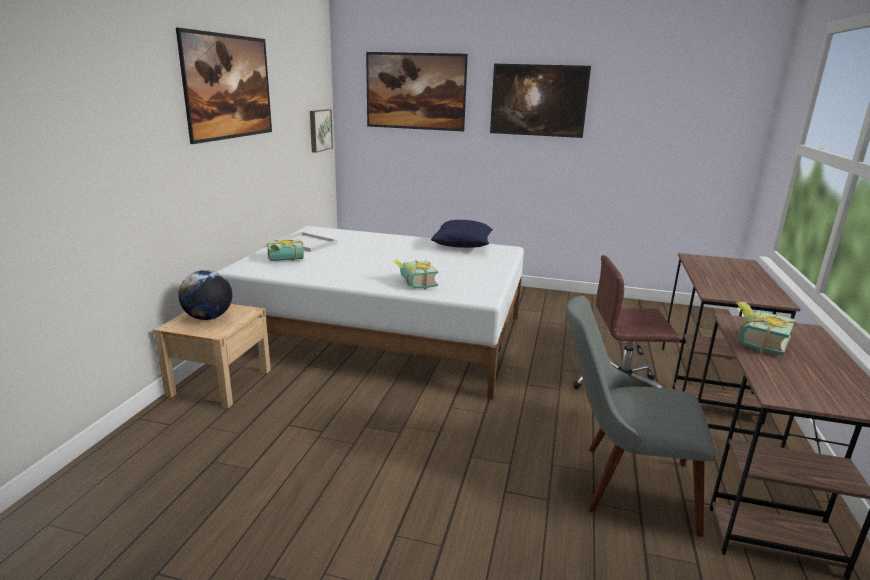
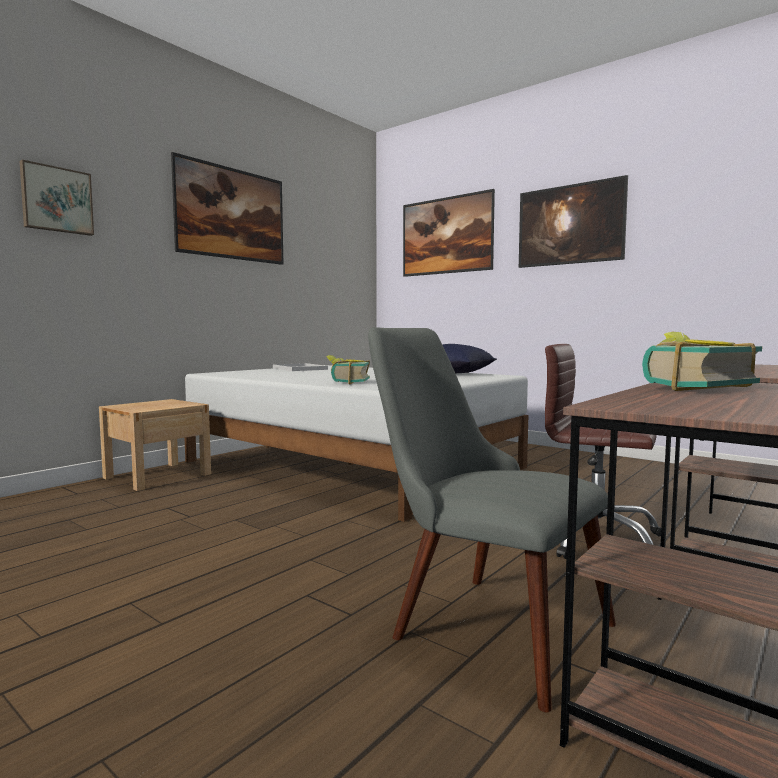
camera: 25 degrees right, 15 degrees down
globe [178,270,232,320] -> none
book [267,240,304,261] -> none
picture [310,109,333,153] -> picture moved to [19,160,94,236]

